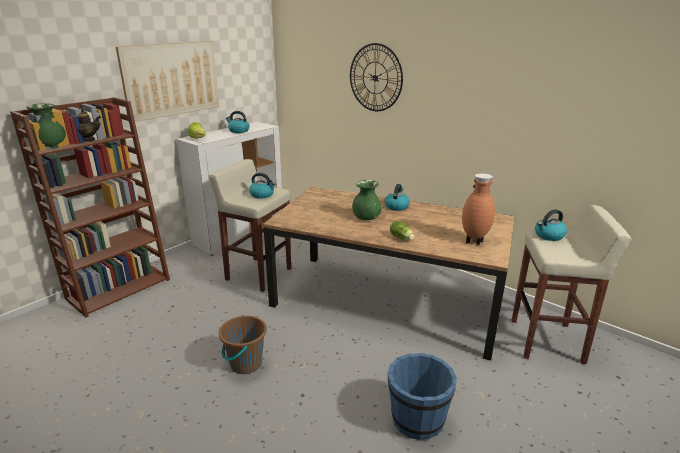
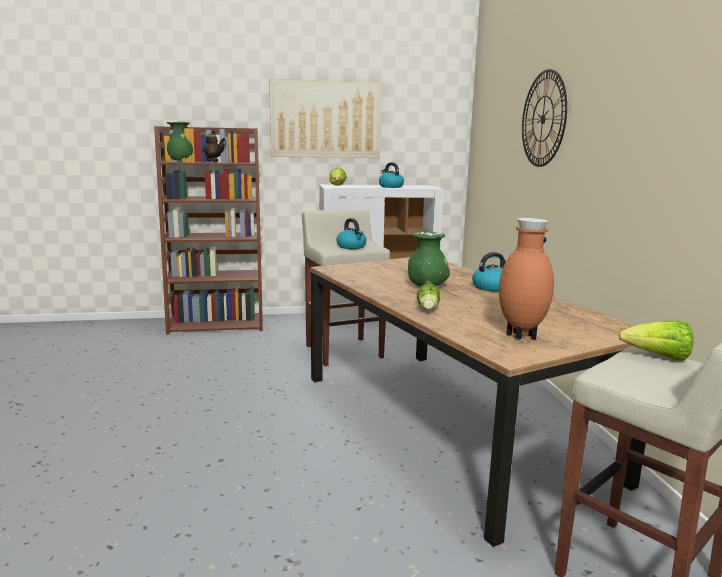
camera: 40 degrees right, 10 degrees down
brown bucket [219,315,267,374] -> none
blue bucket [387,353,457,440] -> none
kettle [535,209,567,241] -> lettuce [619,320,694,361]

